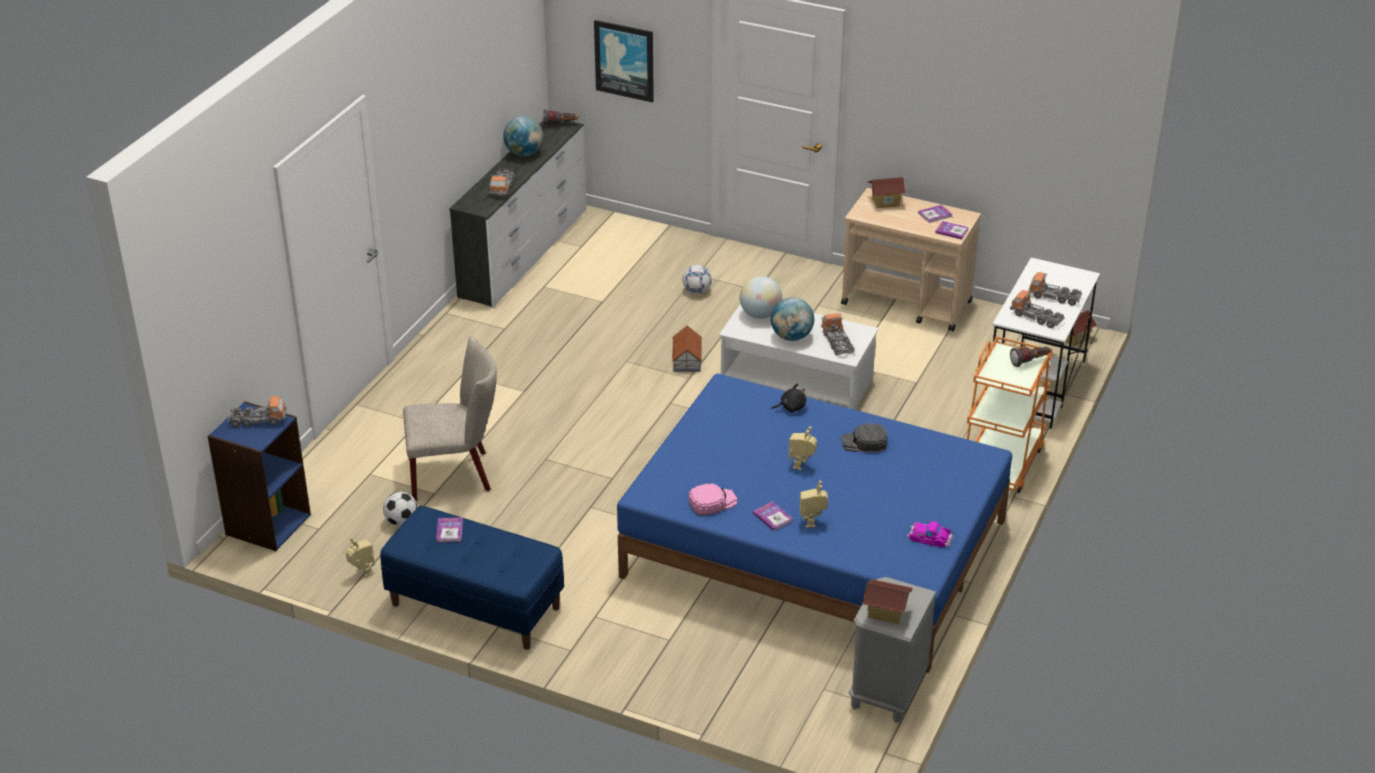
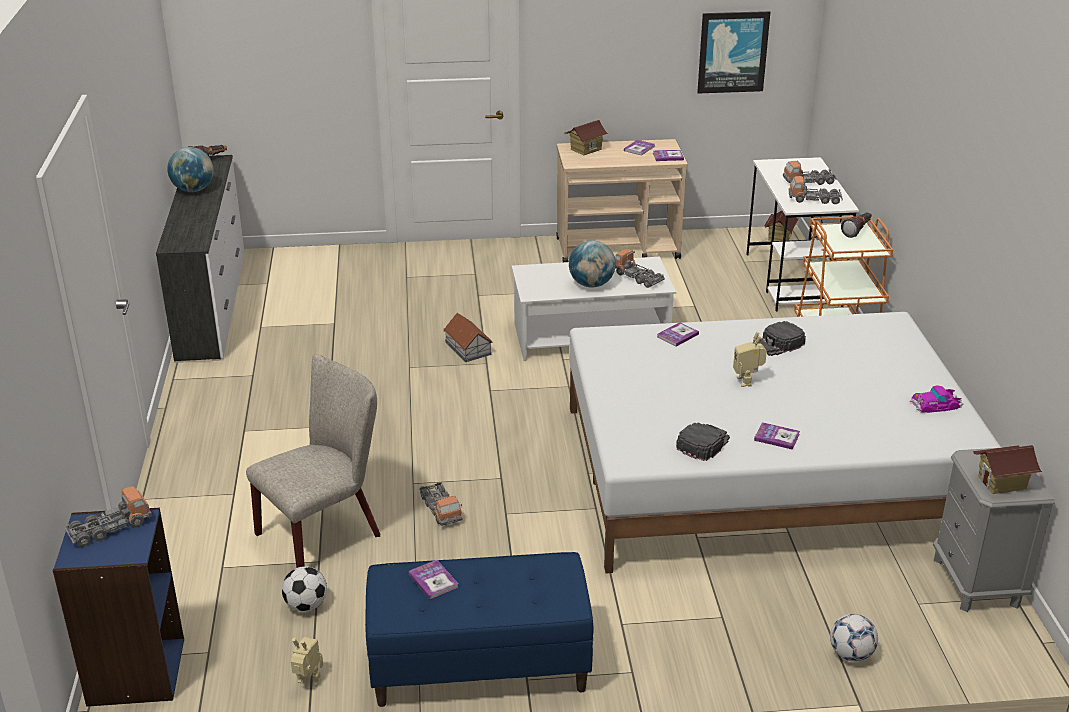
camera: 30 degrees left, 5 degrees down
toy truck [488,169,515,196] -> toy truck moved to [420,482,463,526]
picture [594,20,654,103] -> picture moved to [697,11,770,93]
blue bed [617,374,1012,673] -> white bed [569,312,1002,573]
football [683,265,712,294] -> football moved to [830,614,878,662]
pink cap [688,483,738,516] -> black cap [676,422,730,461]
globe [740,276,782,319] -> none
black plush toy [771,384,806,412] -> book [657,322,699,346]
toy robot [800,481,828,528] -> none

